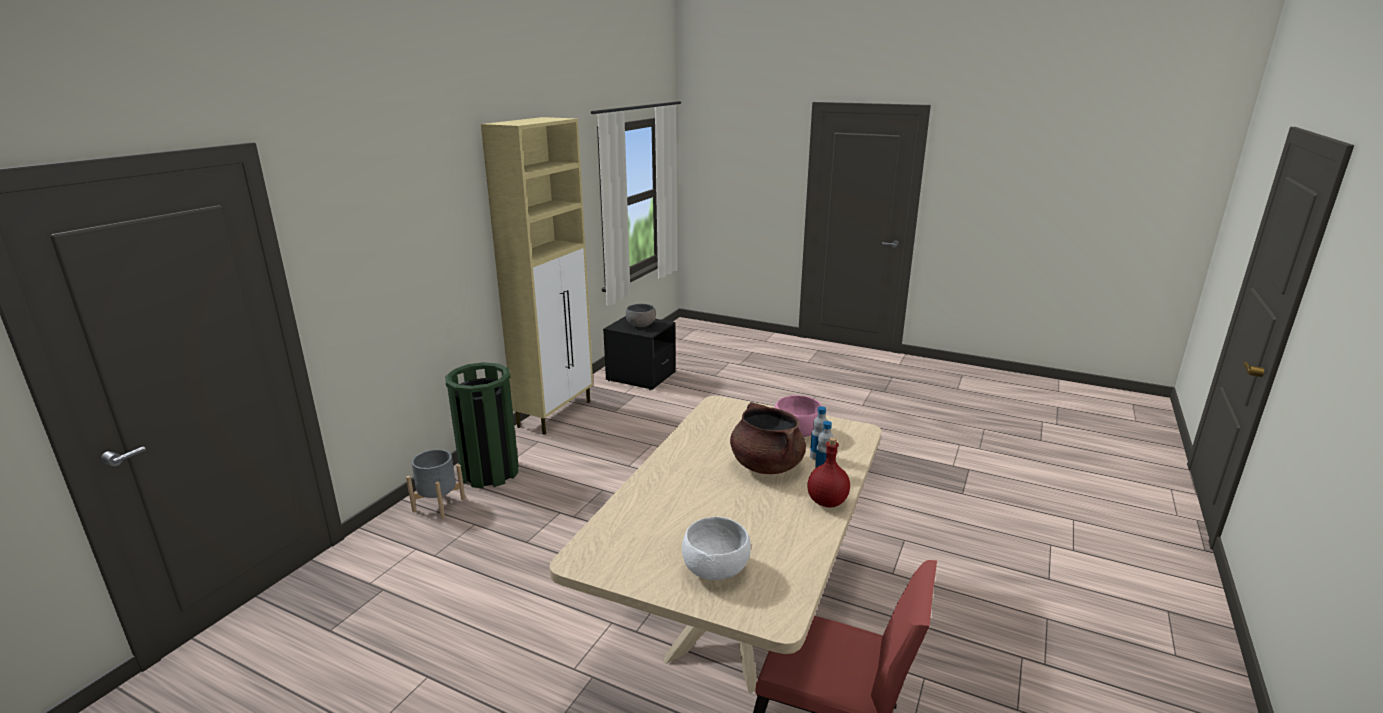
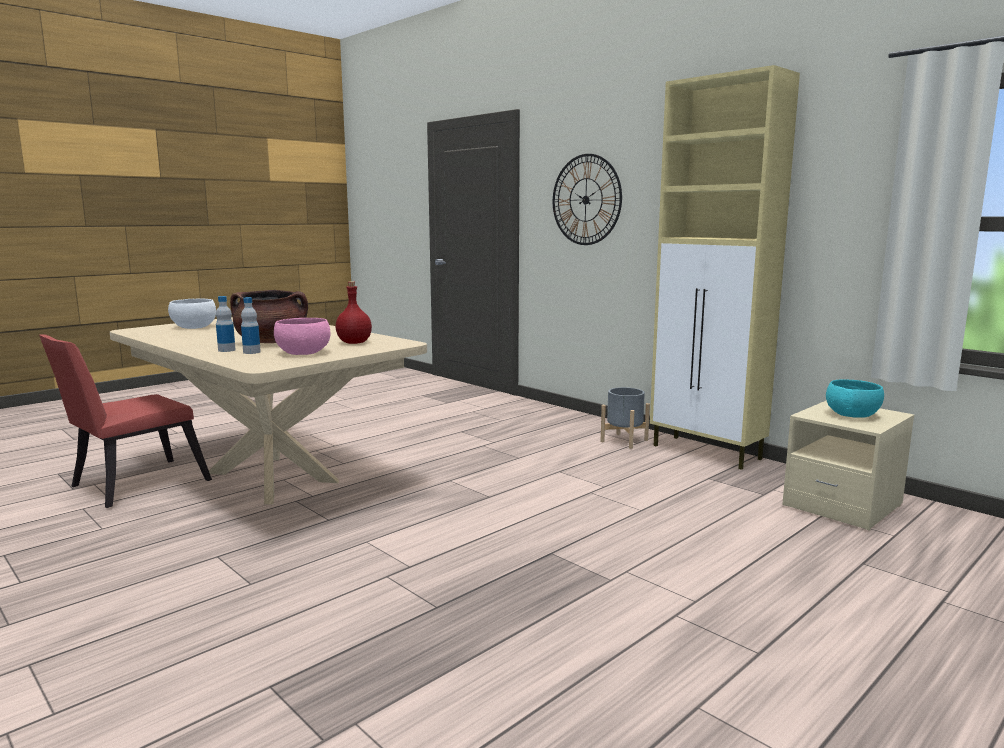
camera: 110 degrees right, 10 degrees down
grey planter [406,449,465,519] -> grey planter moved to [600,387,650,449]
green trash can [445,362,519,488] -> none
black nightstand [603,316,676,390] -> beige nightstand [782,400,914,531]
grey bowl [626,304,656,327] -> turquoise bowl [826,379,884,418]
red bottle [807,437,850,508] -> red bottle moved to [336,281,372,344]
none -> wall clock [553,154,622,245]

